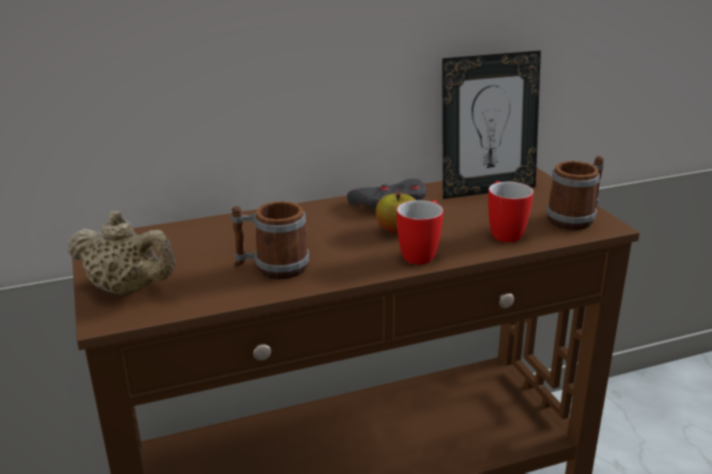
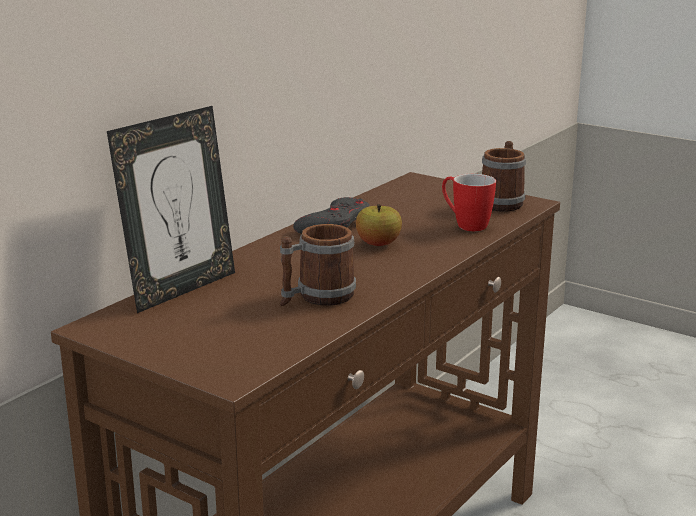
camera: 35 degrees left, 5 degrees down
beige teapot [68,211,175,295] -> none
mug [396,200,443,265] -> none
picture frame [442,50,541,199] -> picture frame moved to [107,106,235,313]

